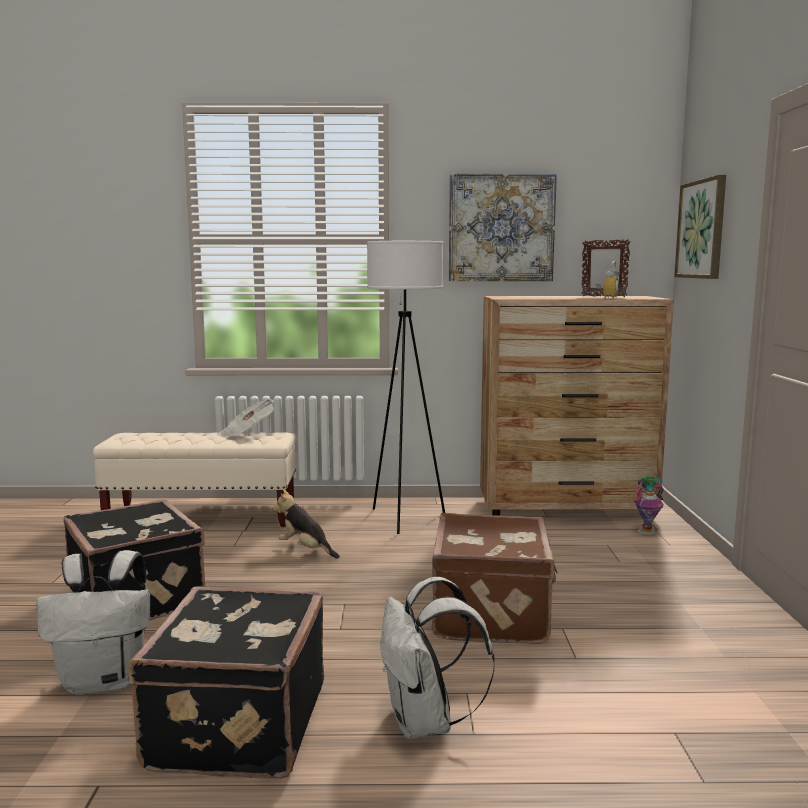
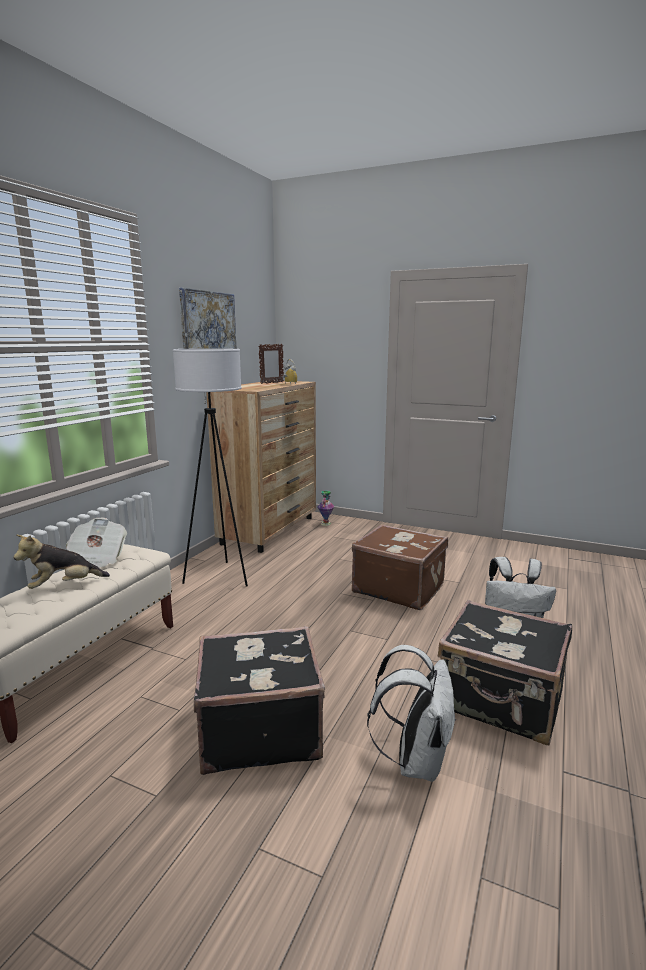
camera: 65 degrees left, 5 degrees up
plush toy [273,489,340,559] -> plush toy moved to [14,535,110,589]
picture [674,175,726,279] -> none

